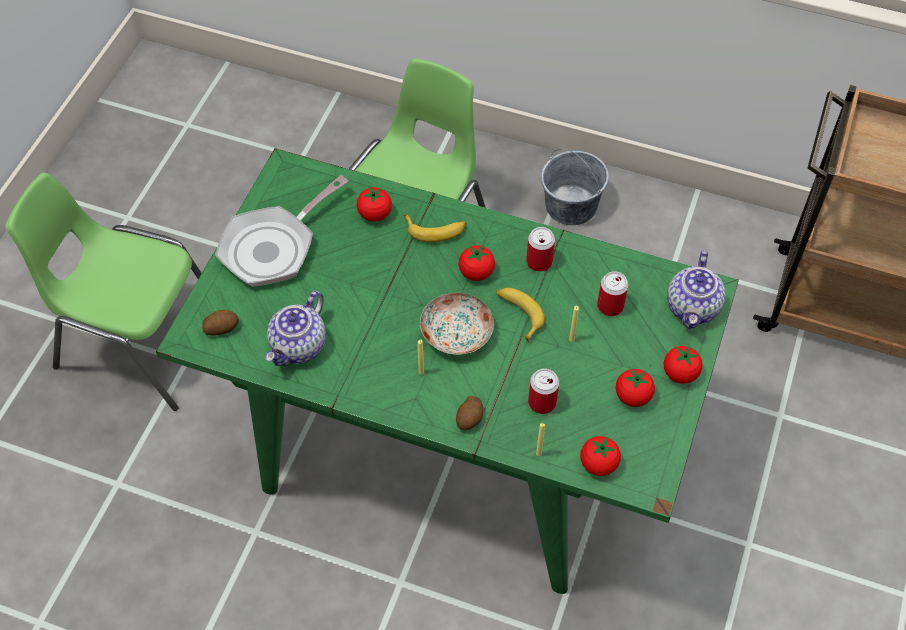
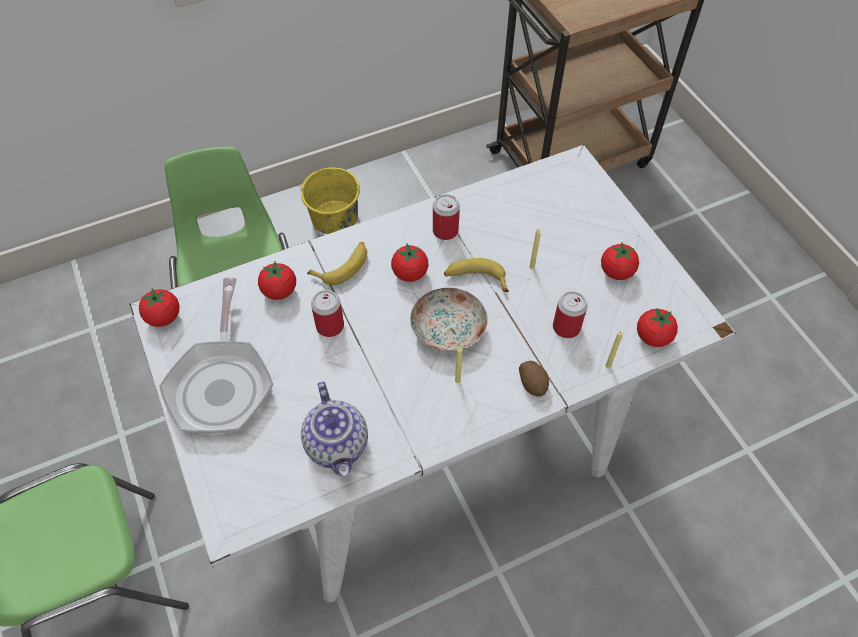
camera: 45 degrees left, 0 degrees up
green dining table [156,148,739,594] -> white dining table [129,145,736,603]
potato [202,310,239,335] -> none
grey bucket [541,149,609,225] -> yellow bucket [301,167,360,234]
can [597,271,629,316] -> can moved to [311,290,344,337]
tomato [664,346,703,384] -> tomato moved to [139,288,180,327]
teapot [667,251,726,329] -> none

